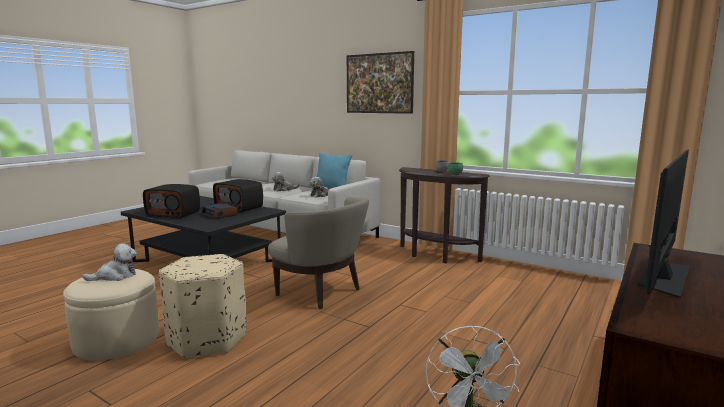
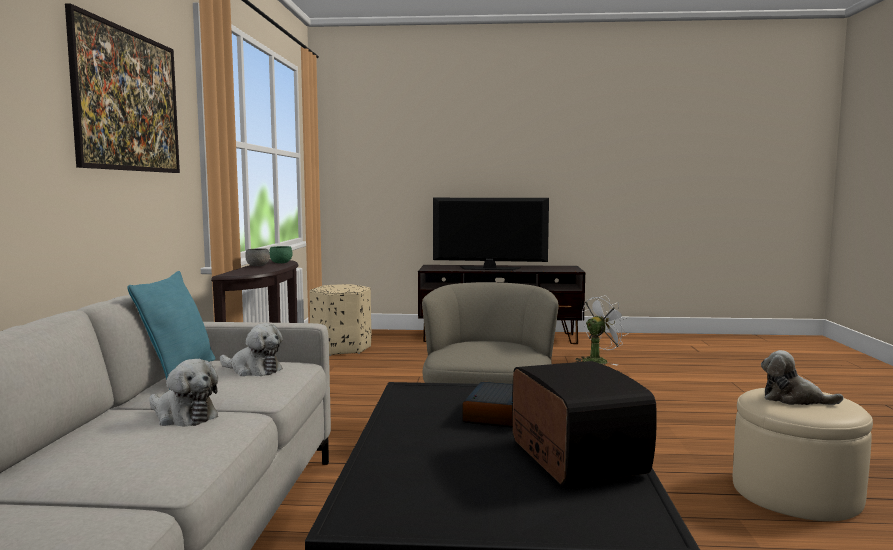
camera: 120 degrees left, 5 degrees down
beige ottoman [159,254,247,359] -> beige ottoman moved to [309,284,371,356]
radio [213,179,263,212] -> none

